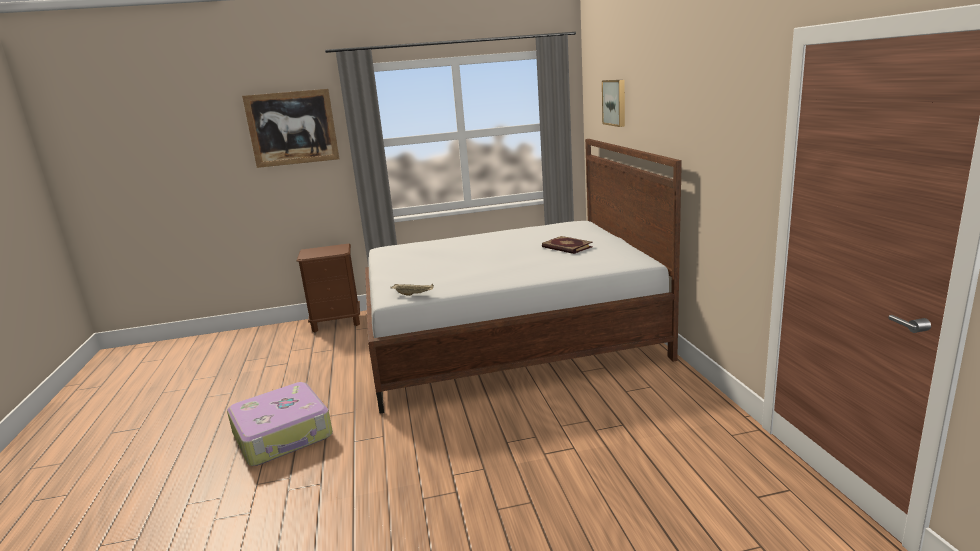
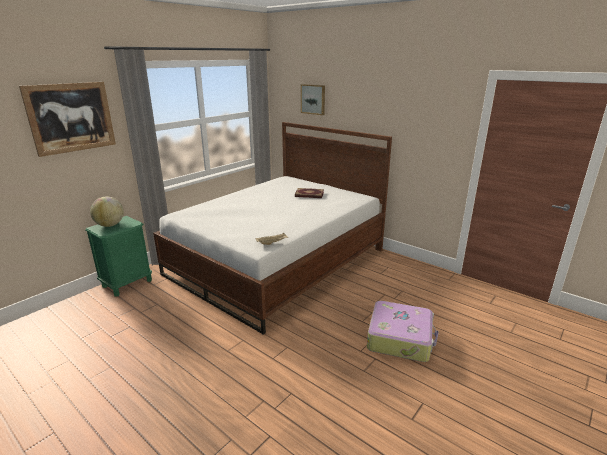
camera: 40 degrees left, 5 degrees up
suitcase [227,382,333,466] -> suitcase moved to [367,301,439,362]
brown nightstand [297,244,360,332] -> green nightstand [85,216,152,296]
none -> globe [90,196,124,227]

